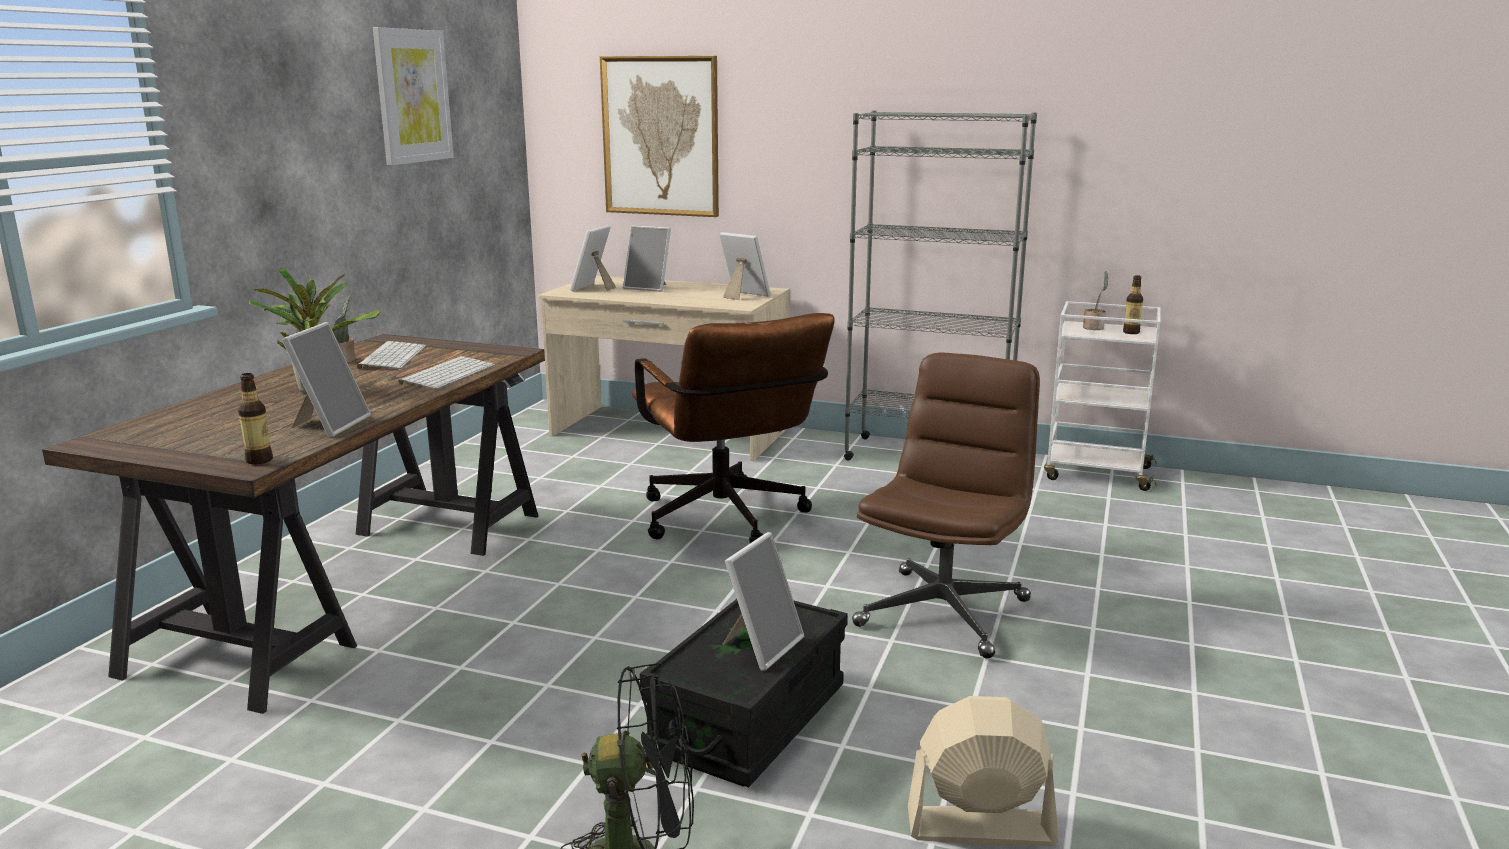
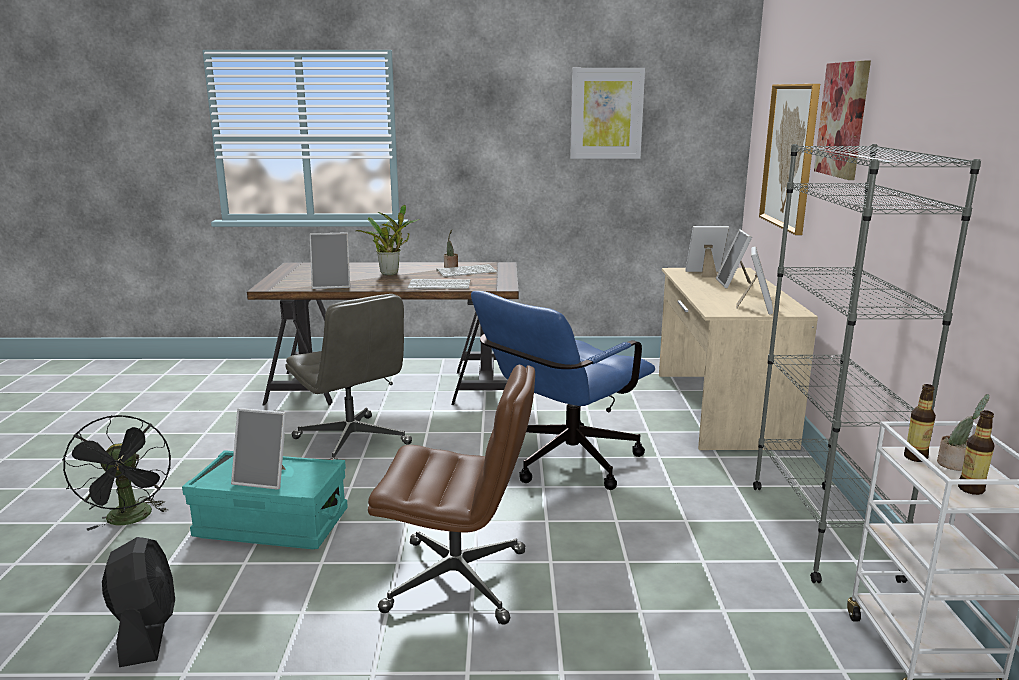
camera: 70 degrees right, 0 degrees up
bottle [238,373,273,464] -> bottle moved to [904,384,936,462]
brown office chair [632,313,835,543] -> blue office chair [471,291,655,490]
black storage box [640,599,848,787] -> turquoise storage box [182,450,348,549]
beige fan [908,696,1059,846] -> black fan [102,537,175,667]
none -> grey office chair [285,294,412,460]
none -> picture [814,61,871,180]

